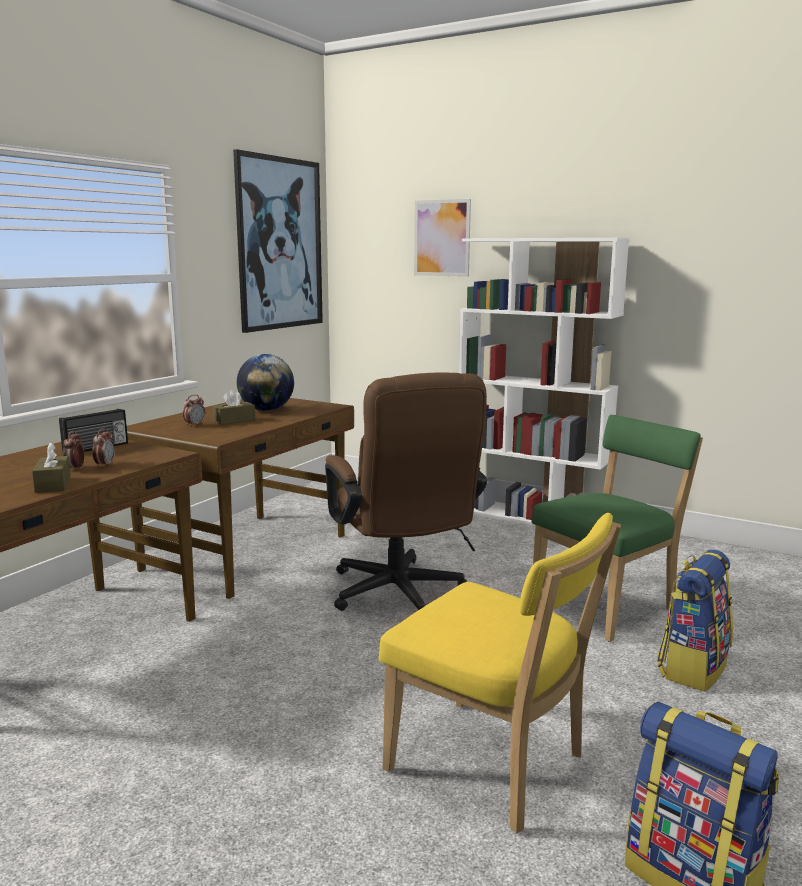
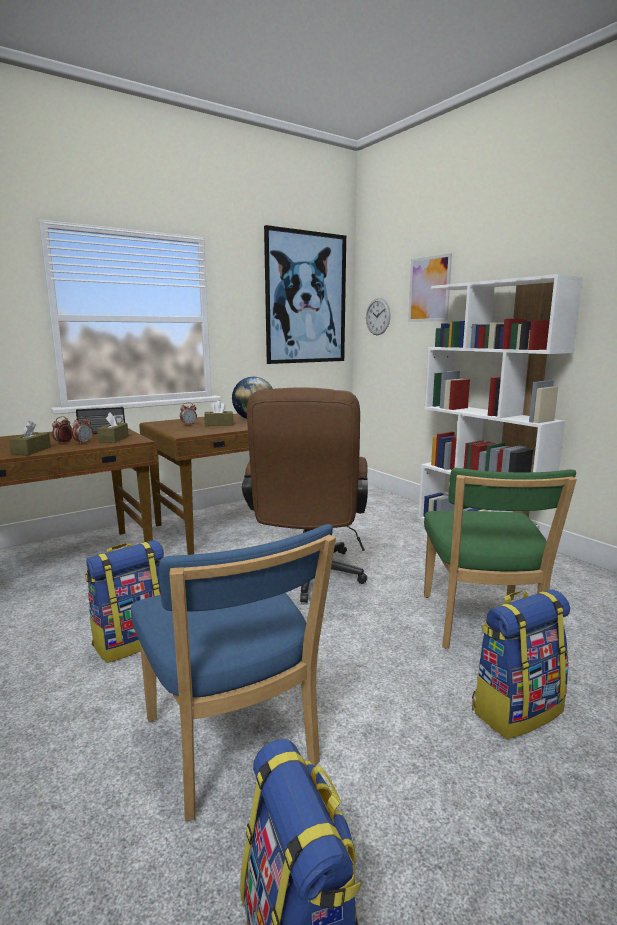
camera: 25 degrees right, 0 degrees up
yellow chair [379,513,621,834] -> blue chair [131,524,336,821]
green chair [531,415,703,642] -> green chair turned 105 degrees clockwise [424,468,577,649]
none -> backpack [85,540,164,663]
none -> brown tissue box [97,412,129,443]
none -> wall clock [366,298,391,335]

